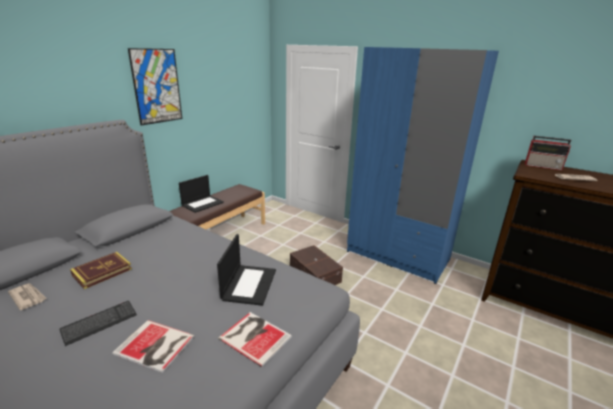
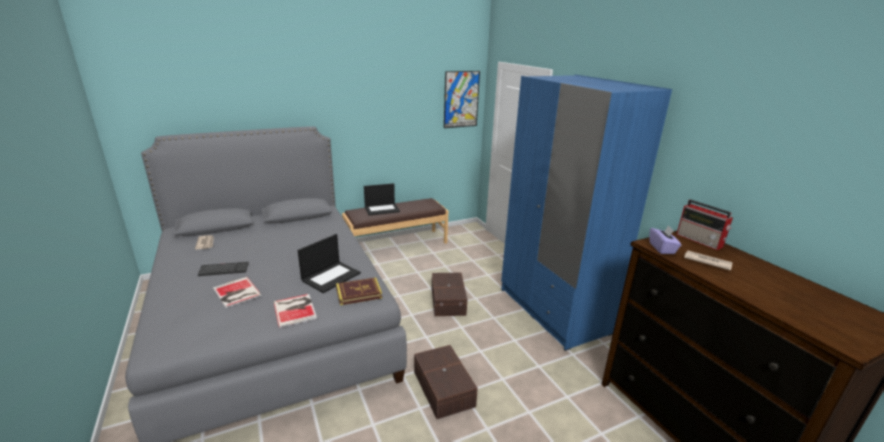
camera: 30 degrees right, 0 degrees up
book [70,252,132,289] -> book moved to [336,277,382,305]
picture [128,48,182,126] -> picture moved to [444,71,480,128]
none -> brown storage box [414,345,478,419]
none -> purple tissue box [649,225,681,254]

